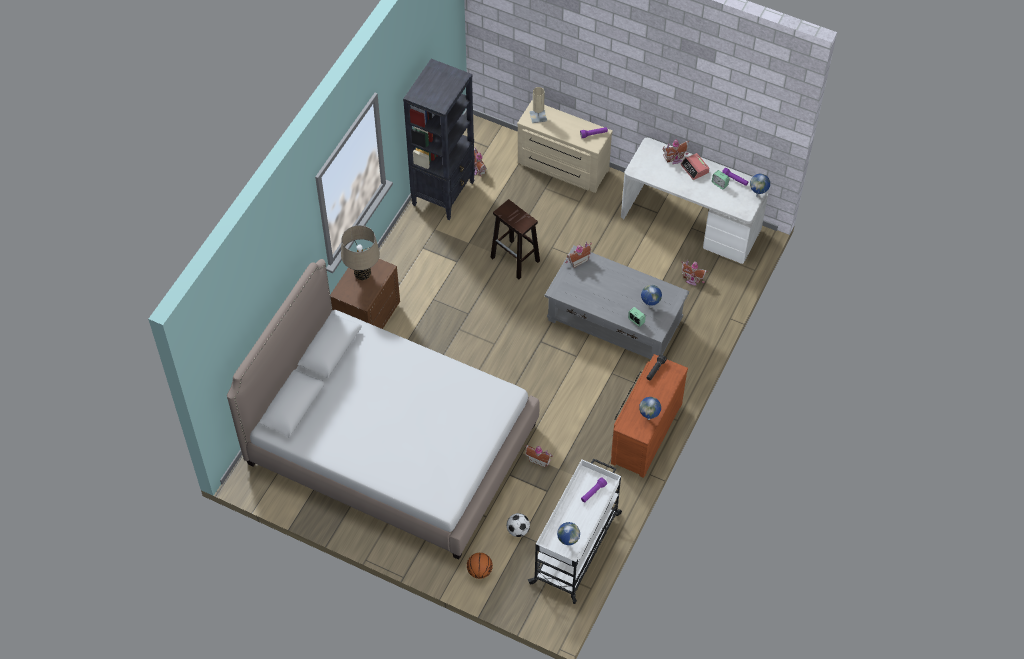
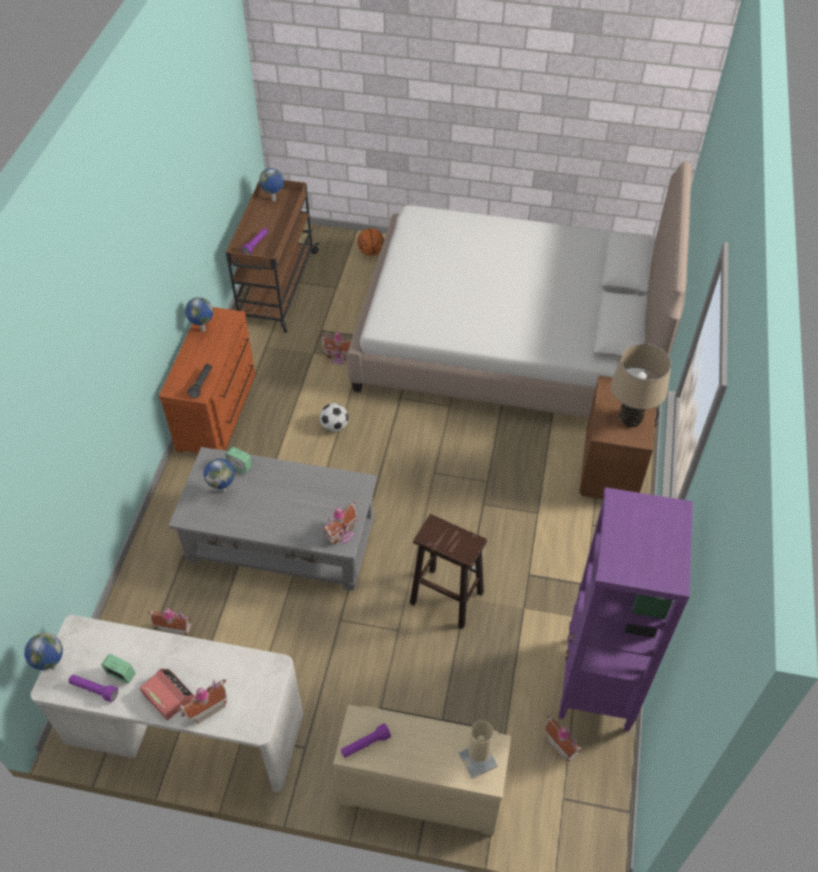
camera: 165 degrees right, 5 degrees down
black bookcase [403,59,475,220] -> purple bookcase [559,487,693,731]
football [507,513,530,537] -> football moved to [320,403,348,432]
white cart [528,458,622,604] -> brown cart [226,180,319,333]

